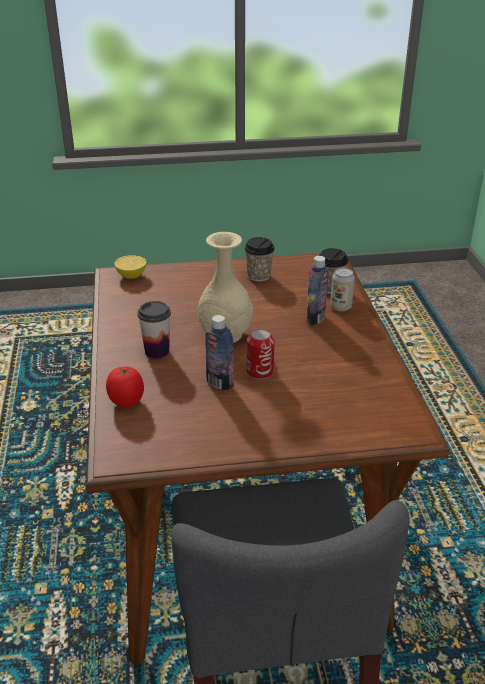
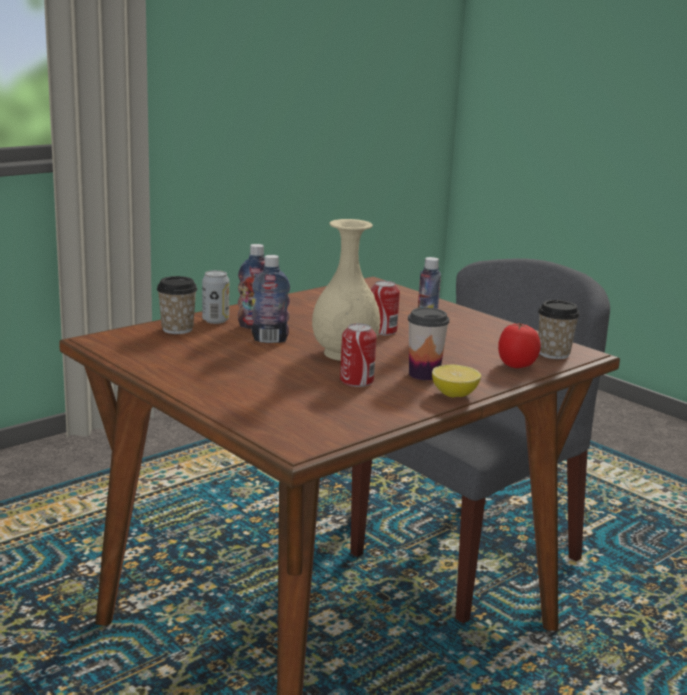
camera: 125 degrees left, 15 degrees down
lemon [114,255,146,279] -> lemon moved to [432,365,481,397]
cup [244,237,275,282] -> cup moved to [538,300,580,359]
none -> bottle [252,255,290,343]
none -> can [340,323,377,387]

